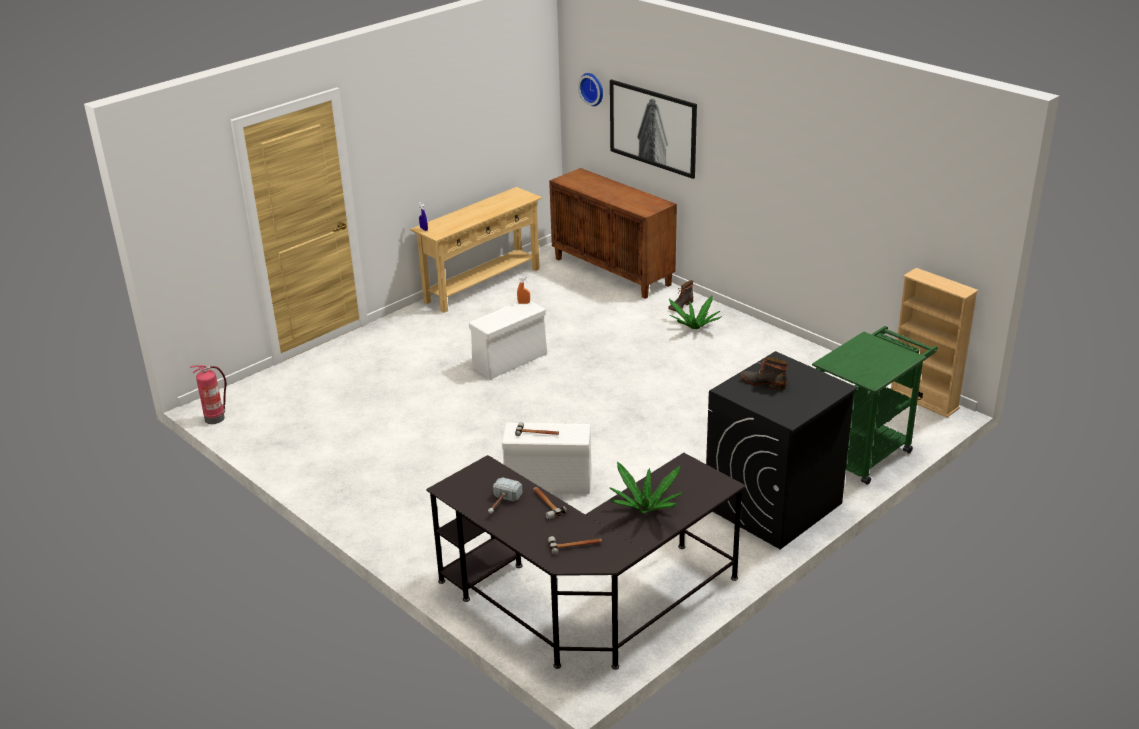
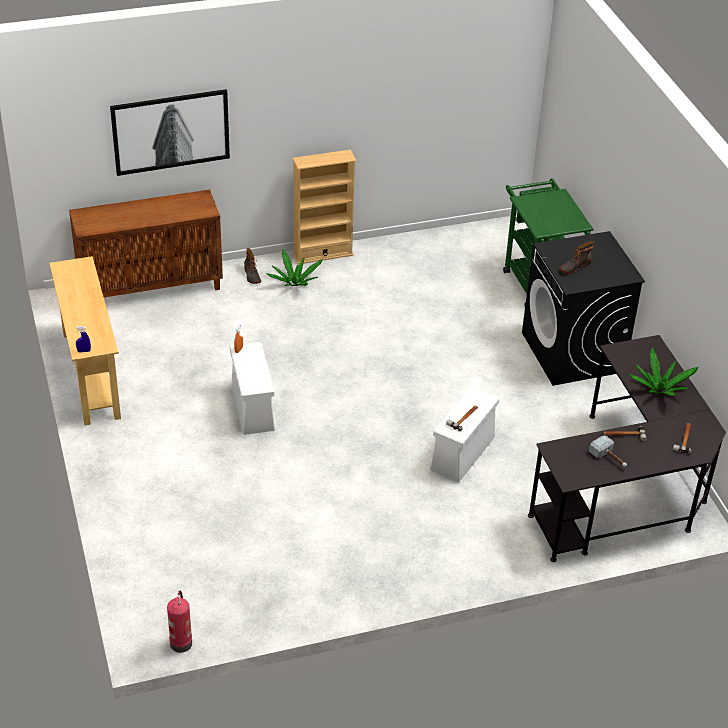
camera: 65 degrees left, 10 degrees up
wall clock [578,73,603,106] -> none
beige bookcase [891,268,978,417] -> beige bookcase moved to [292,149,356,264]

